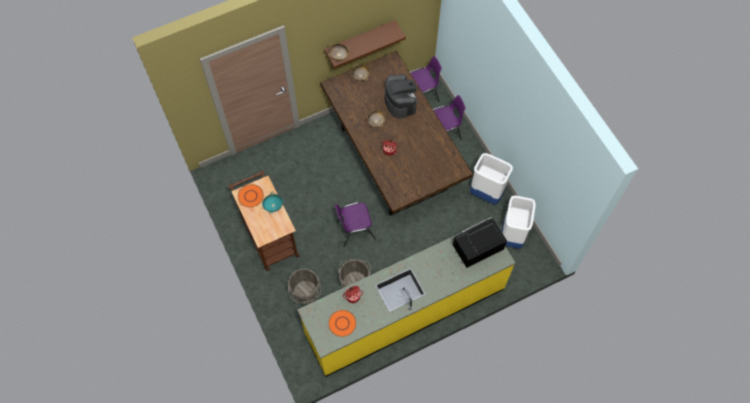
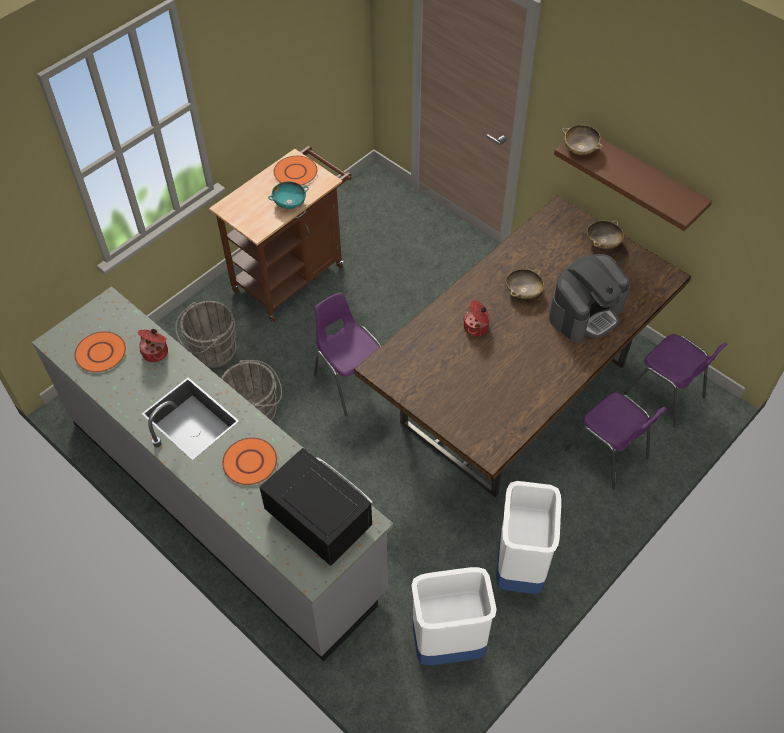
camera: 70 degrees right, 10 degrees down
yellow counter [297,221,515,377] -> grey counter [32,286,393,661]
none -> orange plate [222,437,277,485]

